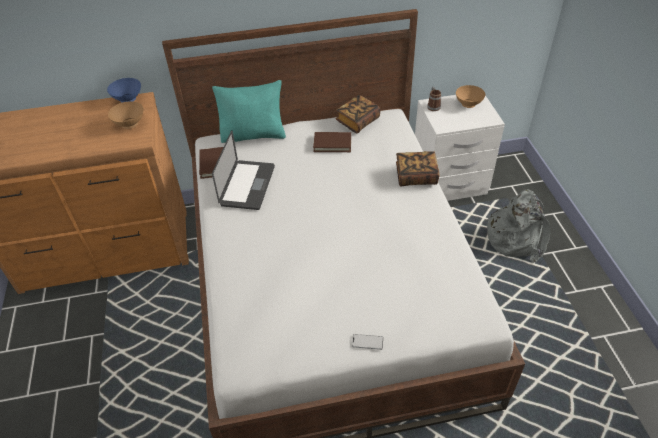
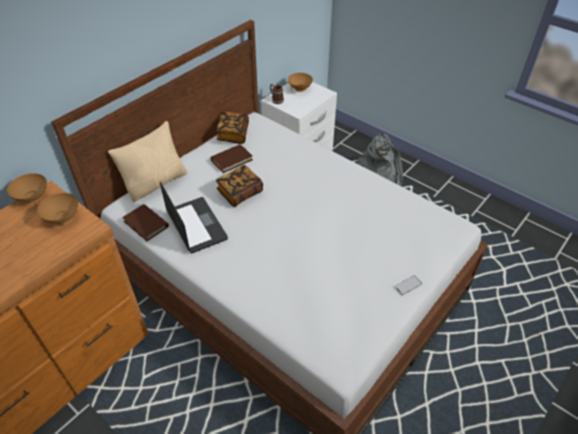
camera: 40 degrees left, 0 degrees up
blue bowl [107,78,141,103] -> brown bowl [7,173,47,204]
turquoise pillow [212,80,286,143] -> beige pillow [108,121,187,203]
book [396,151,439,186] -> book moved to [216,165,263,207]

